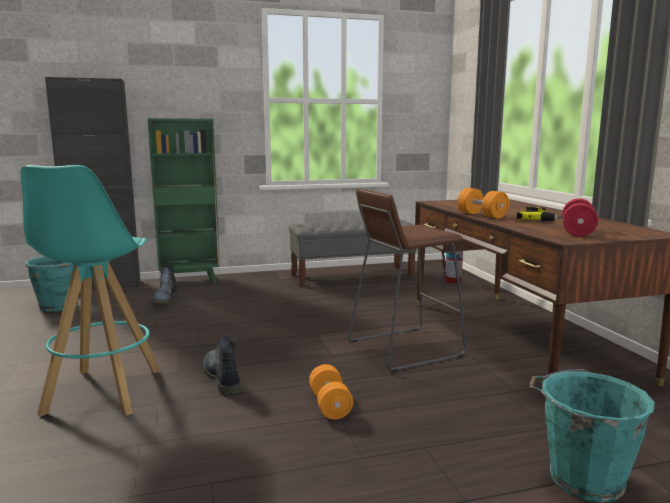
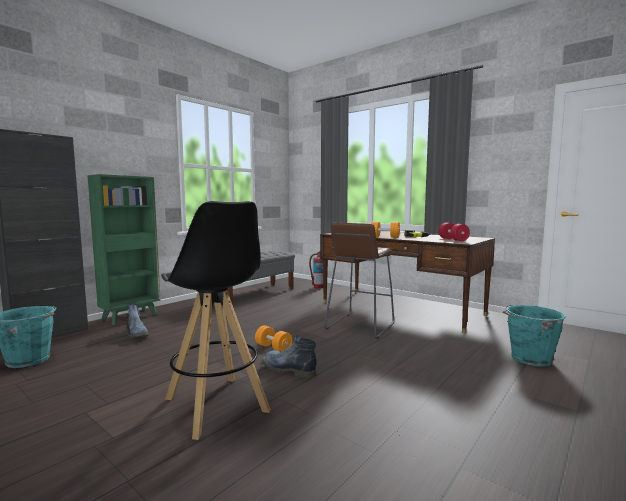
camera: 35 degrees left, 5 degrees down
turquoise stool [21,165,161,417] -> black stool [161,201,271,440]
orange dumbbell [309,364,353,420] -> orange dumbbell moved to [255,325,293,352]

